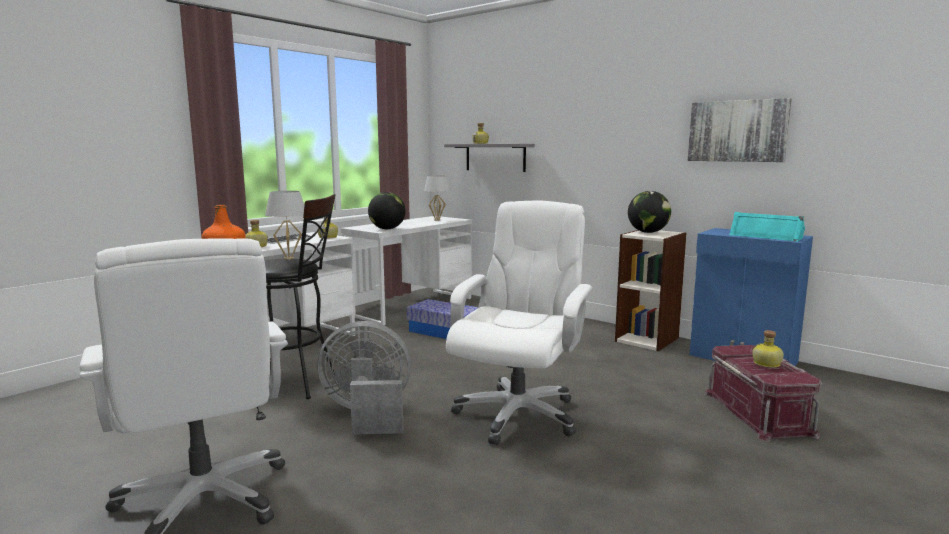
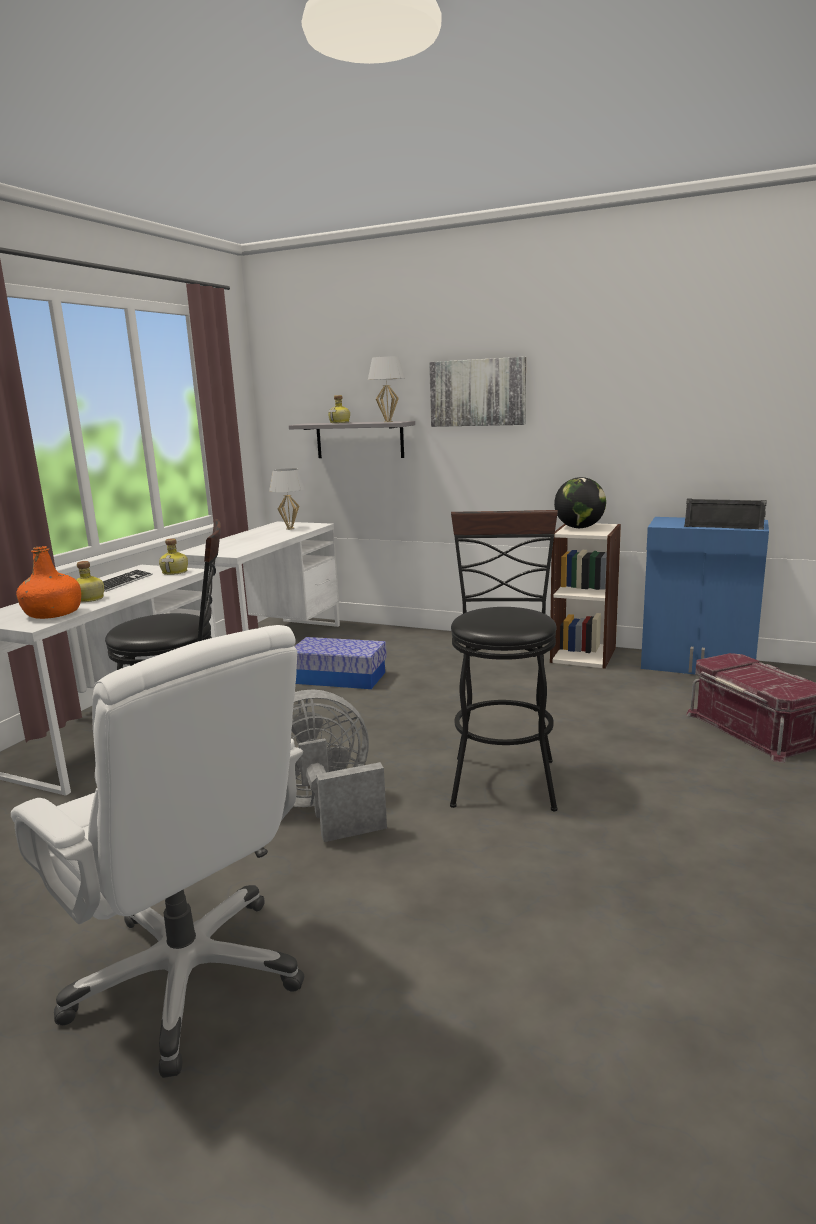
camera: 15 degrees left, 5 degrees up
white table lamp [265,191,304,260] -> white table lamp moved to [368,356,405,422]
globe [368,192,406,229] -> none
white office chair [446,201,593,445] -> black stool [450,510,558,811]
picture [688,98,792,162] -> picture moved to [429,357,526,427]
turquoise speaker [729,212,805,242] -> black speaker [684,498,767,530]
bottle [752,330,784,368] -> none

